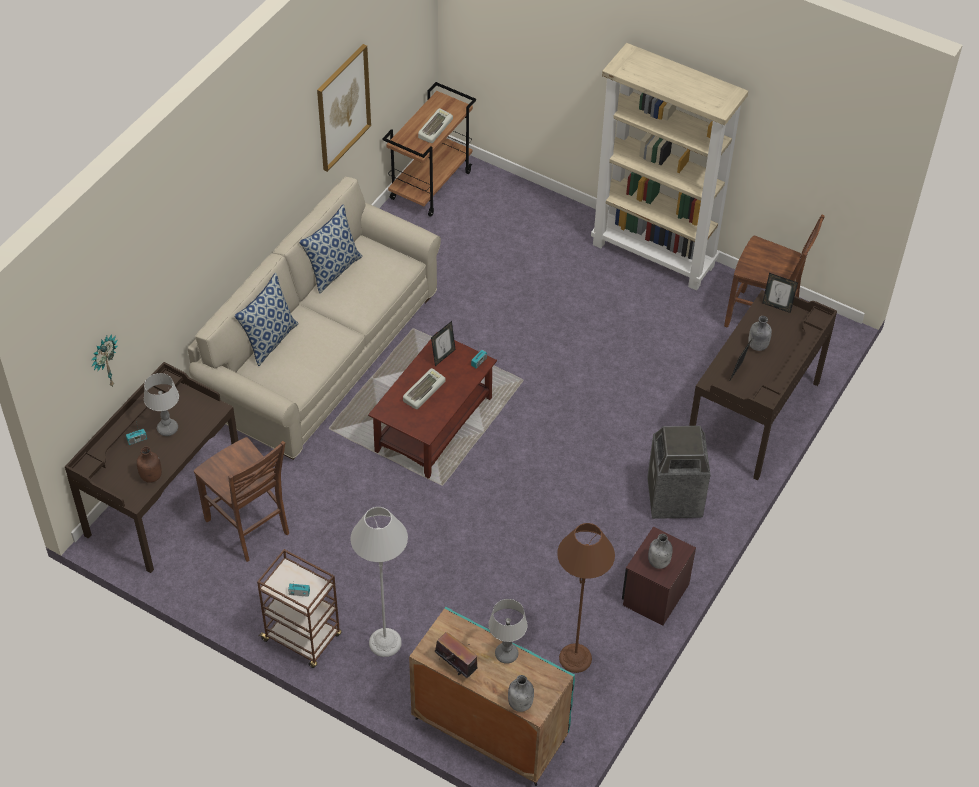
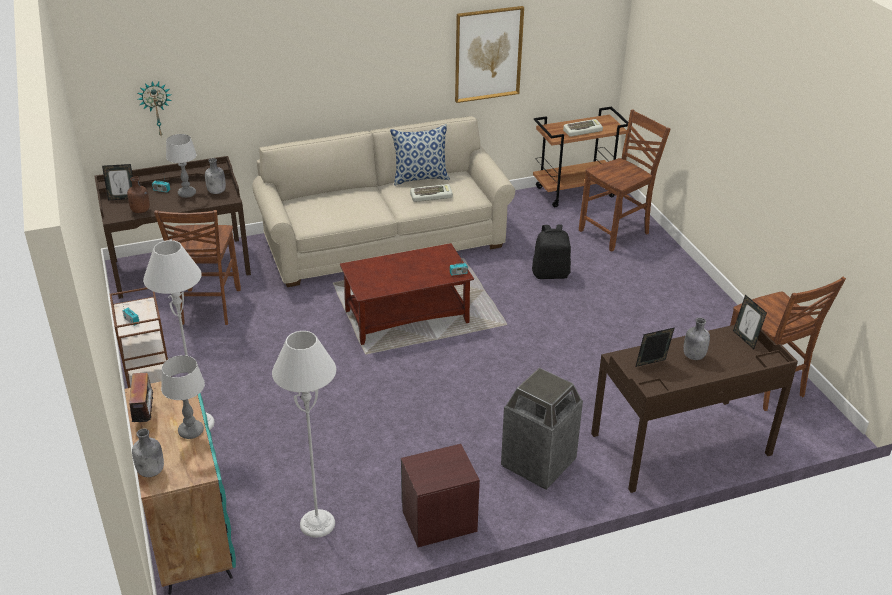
camera: 40 degrees right, 15 degrees down
pillow [234,273,299,366] -> none
keyboard [403,368,446,409] -> keyboard moved to [410,184,453,202]
picture frame [431,321,456,366] -> picture frame moved to [102,164,133,200]
brown floor lamp [557,523,615,673] -> grey floor lamp [272,331,336,538]
beige bookcase [591,43,748,291] -> none
grey bottle [648,534,673,569] -> grey bottle moved to [205,158,226,194]
none -> black backpack [532,224,571,279]
none -> brown chair [579,109,671,252]

